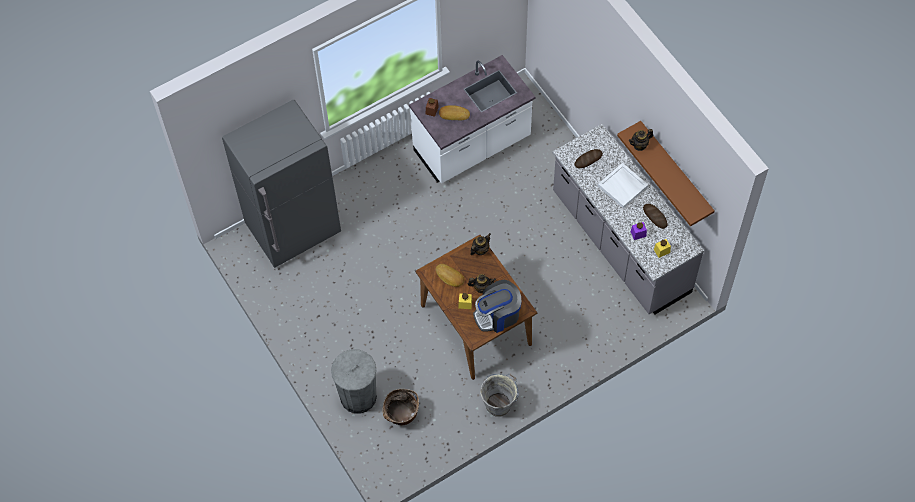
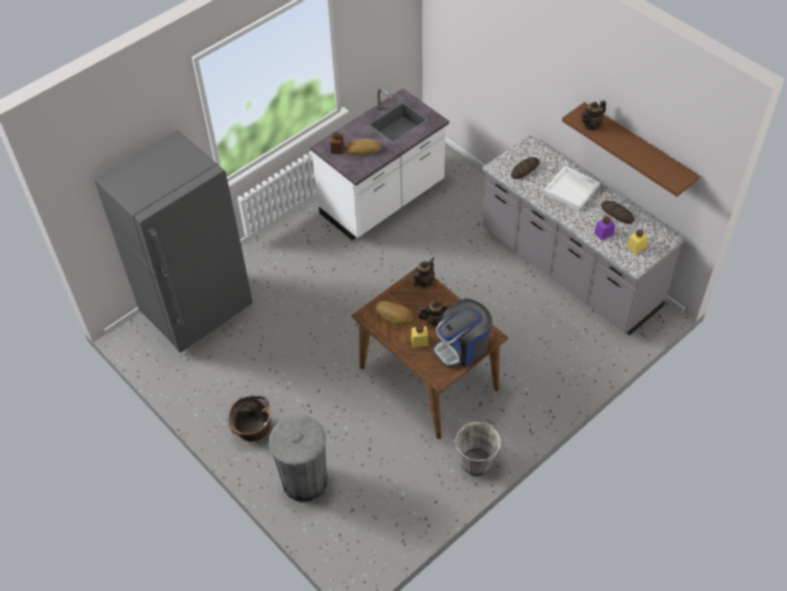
camera: 10 degrees left, 10 degrees down
basket [382,389,419,425] -> basket moved to [228,396,271,442]

